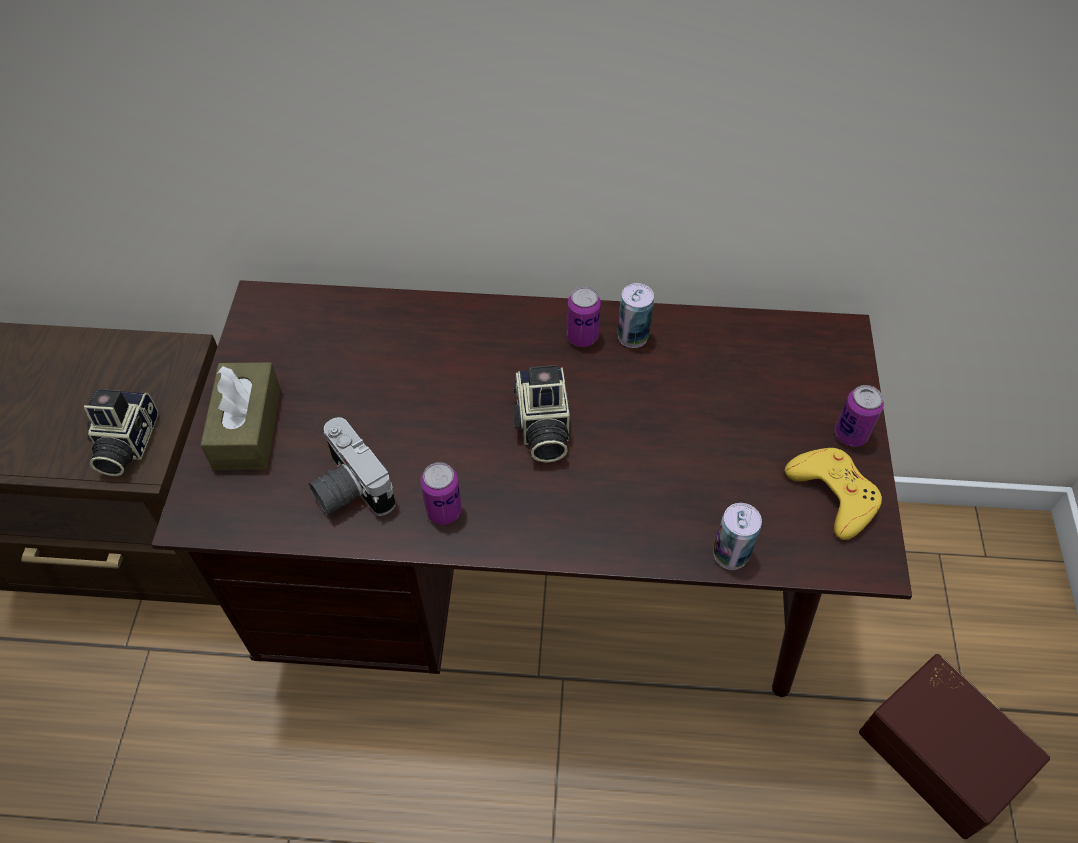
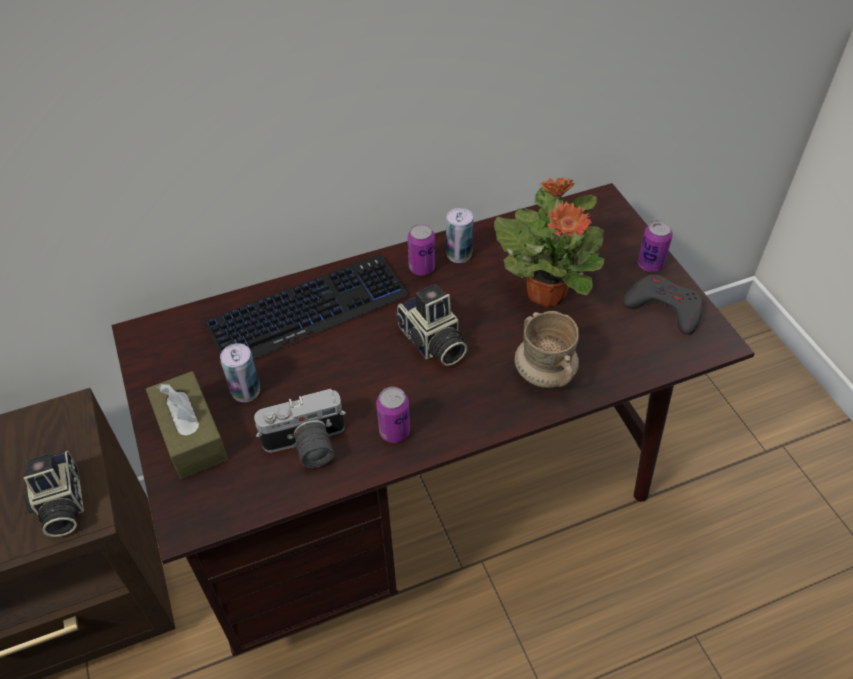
camera: 25 degrees left, 5 degrees down
camera [309,417,396,516] -> camera turned 45 degrees counterclockwise [254,389,346,468]
can [713,503,762,570] -> can moved to [220,343,260,402]
yellow game controller [785,448,882,540] -> grey game controller [623,275,703,335]
brown storage box [859,654,1050,839] -> none
none -> keyboard [204,254,409,360]
none -> potted plant [494,178,605,307]
none -> beige mug [515,311,579,388]

